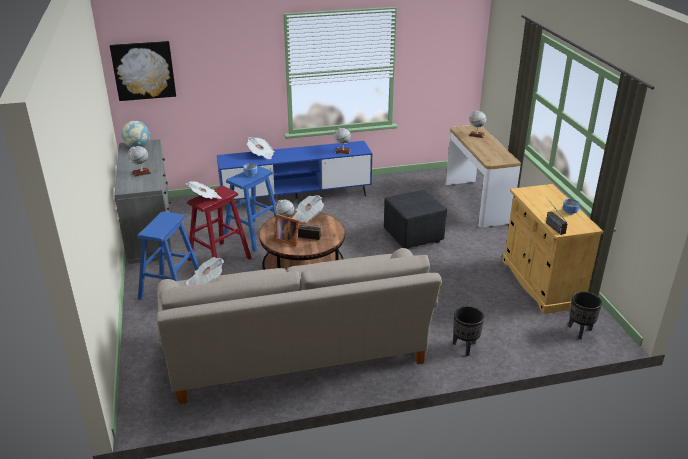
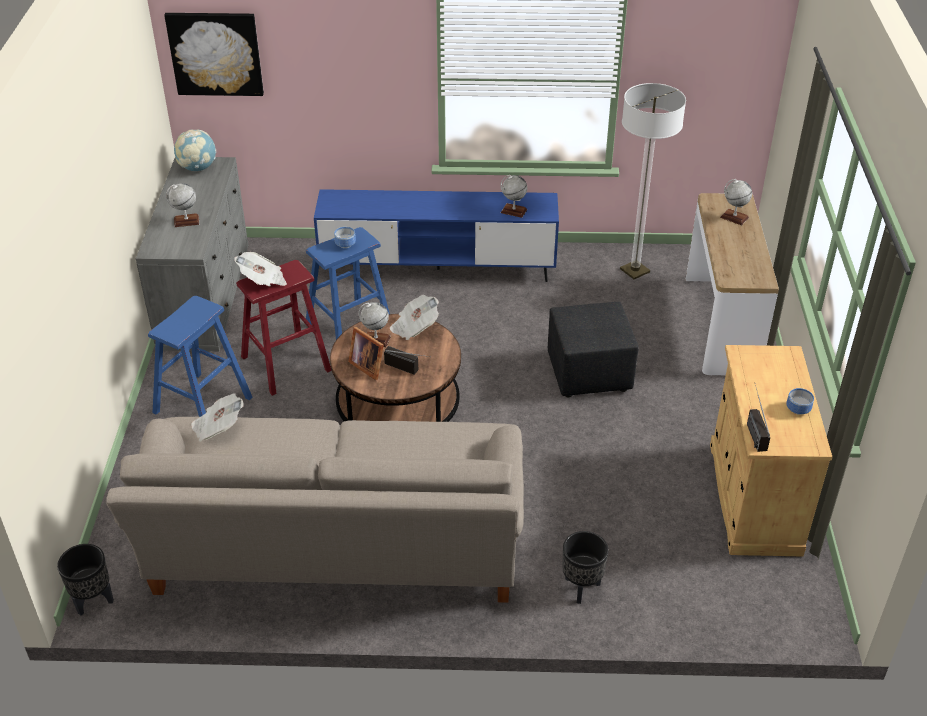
camera: 15 degrees right, 10 degrees up
newspaper [247,137,275,159] -> none
black planter [568,292,602,340] -> black planter moved to [57,544,114,616]
none -> floor lamp [620,83,686,279]

